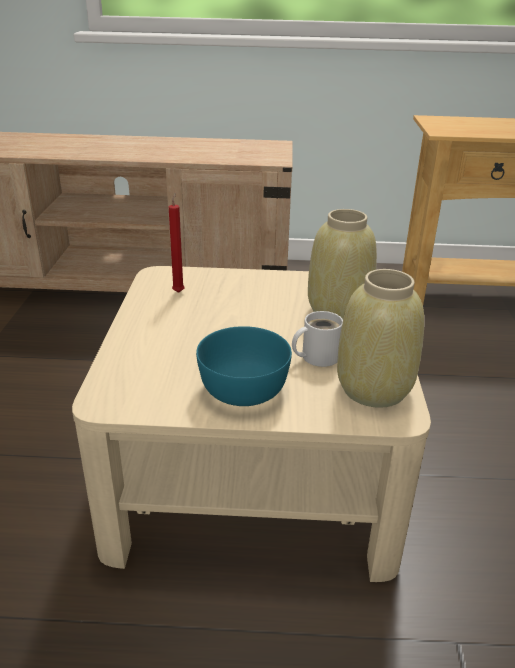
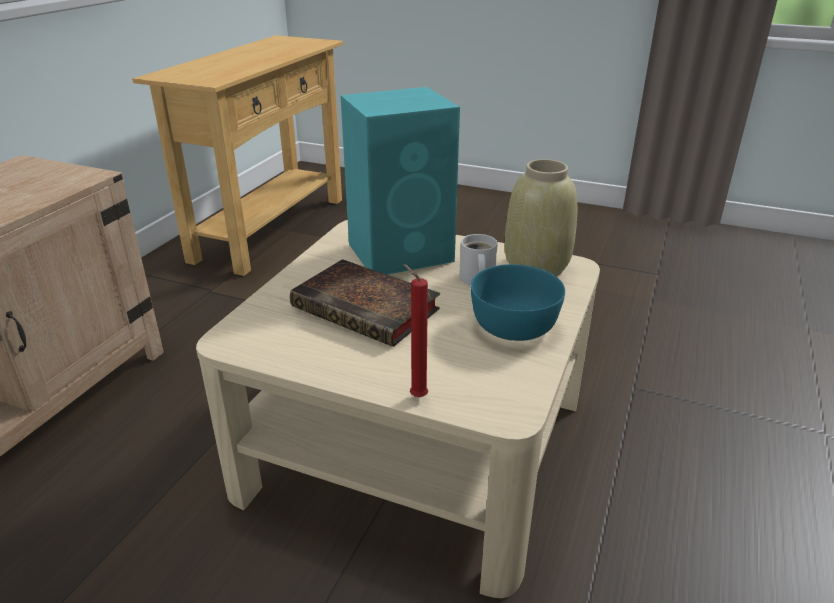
camera: 70 degrees left, 0 degrees up
red candle [169,192,184,293] -> red candle moved to [403,264,428,397]
beige vase [308,209,377,319] -> turquoise speaker [341,87,460,275]
none -> book [290,259,440,347]

